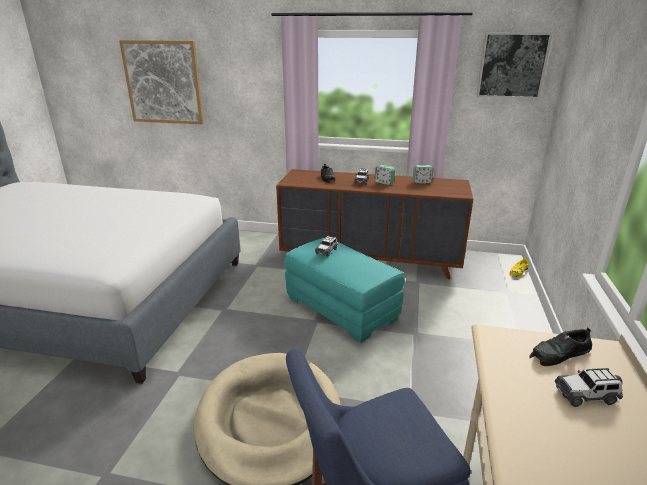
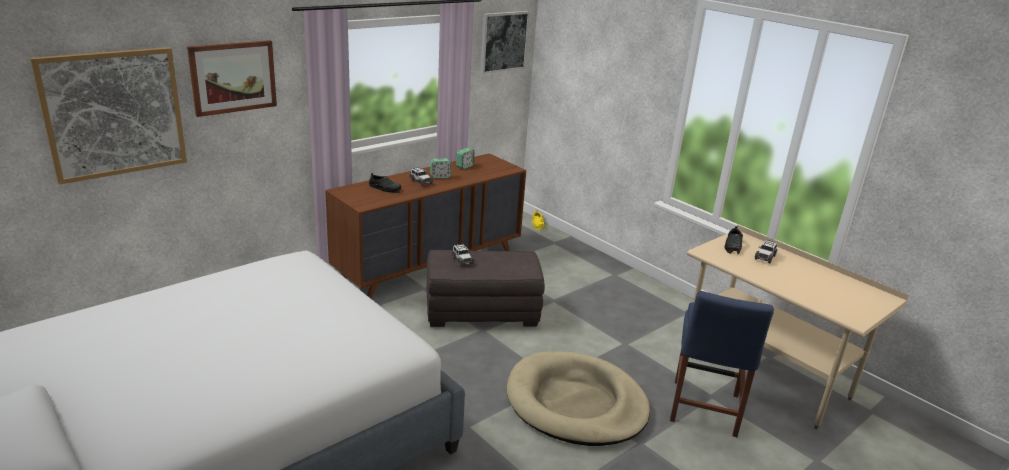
camera: 55 degrees left, 0 degrees up
turquoise ottoman [284,238,405,343] -> grey ottoman [427,250,545,327]
none -> picture [187,40,277,117]

